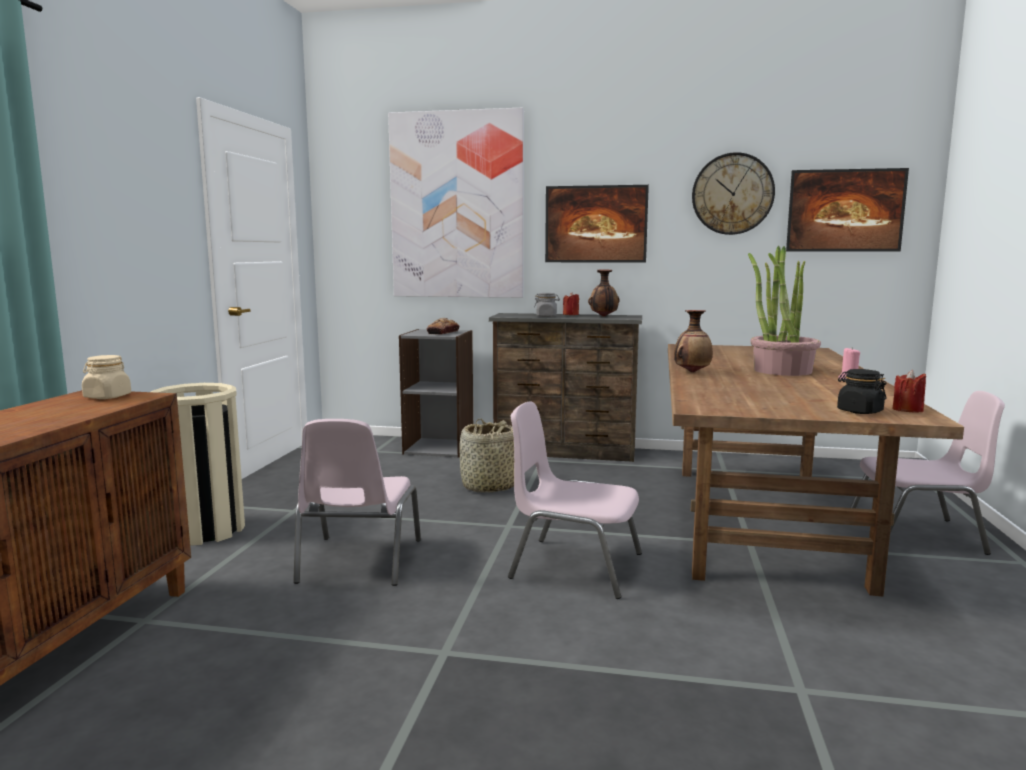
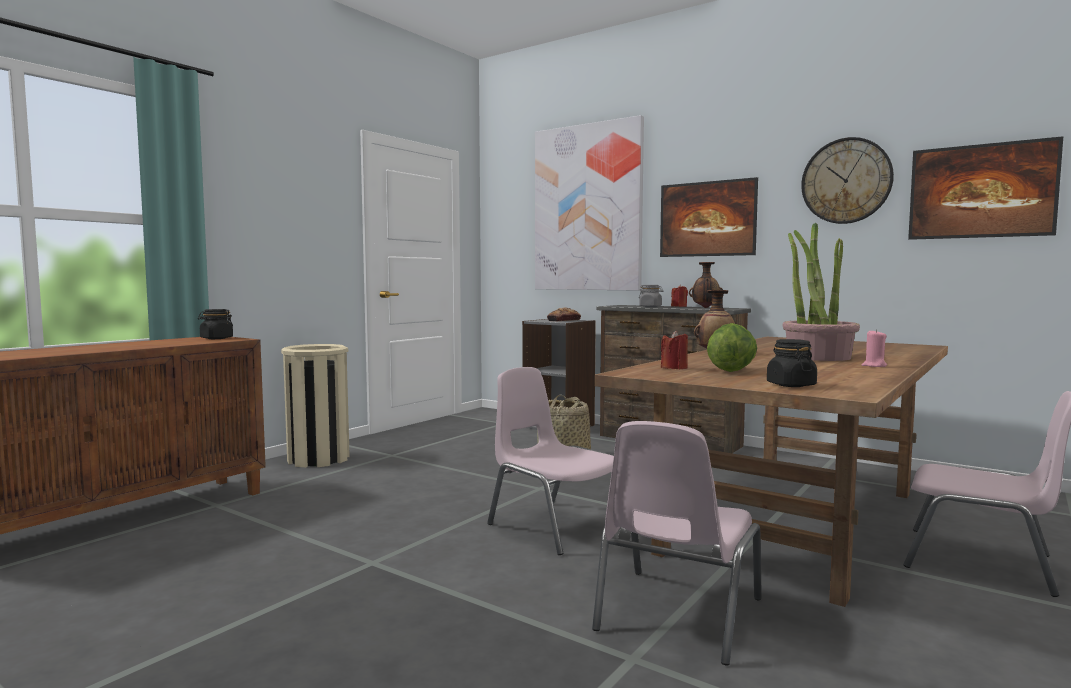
camera: 25 degrees right, 5 degrees down
beige jar [82,355,131,399] -> black jar [198,309,233,339]
pink chair [293,419,421,586] -> pink chair moved to [592,421,762,666]
red candle [892,370,926,413] -> red candle moved to [661,331,688,369]
none -> lettuce [707,323,757,372]

